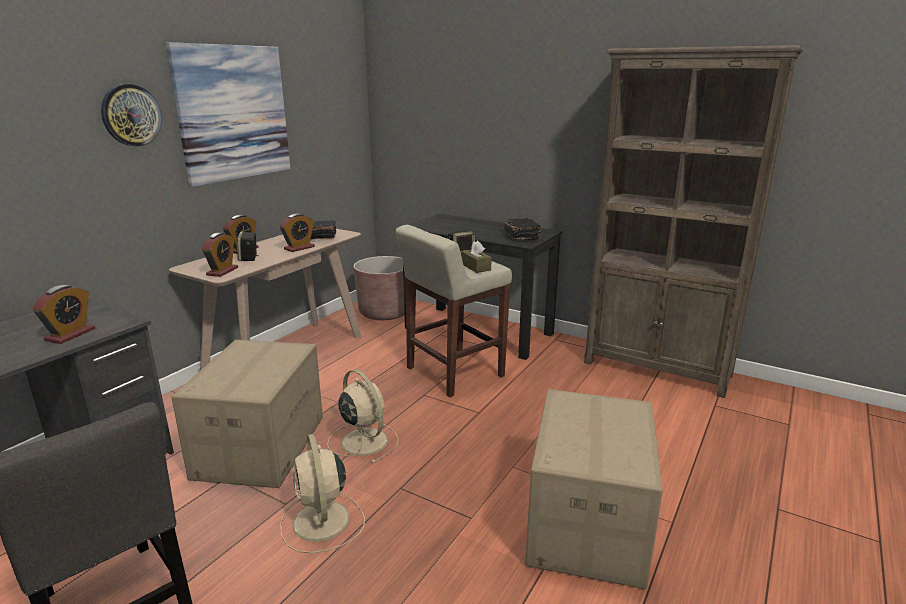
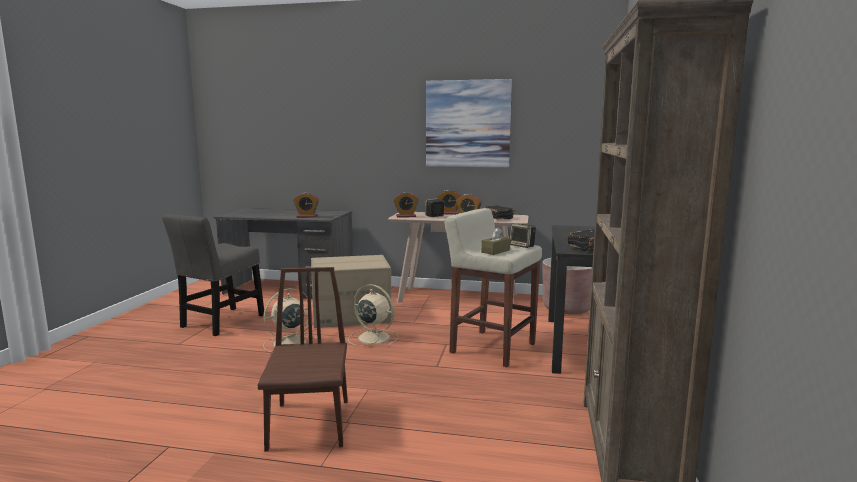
camera: 70 degrees right, 10 degrees down
wall clock [101,84,162,146] -> none
beige fan [327,369,399,463] -> beige fan turned 90 degrees counterclockwise [348,284,399,346]
cardboard box [525,389,663,589] -> brown chair [257,267,348,452]

